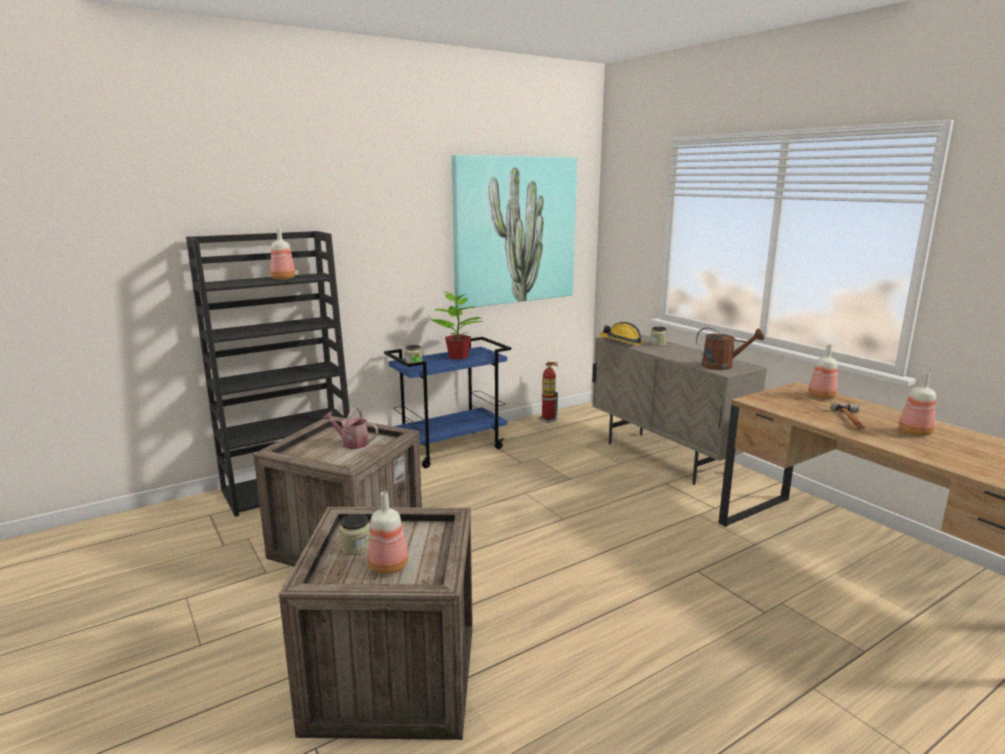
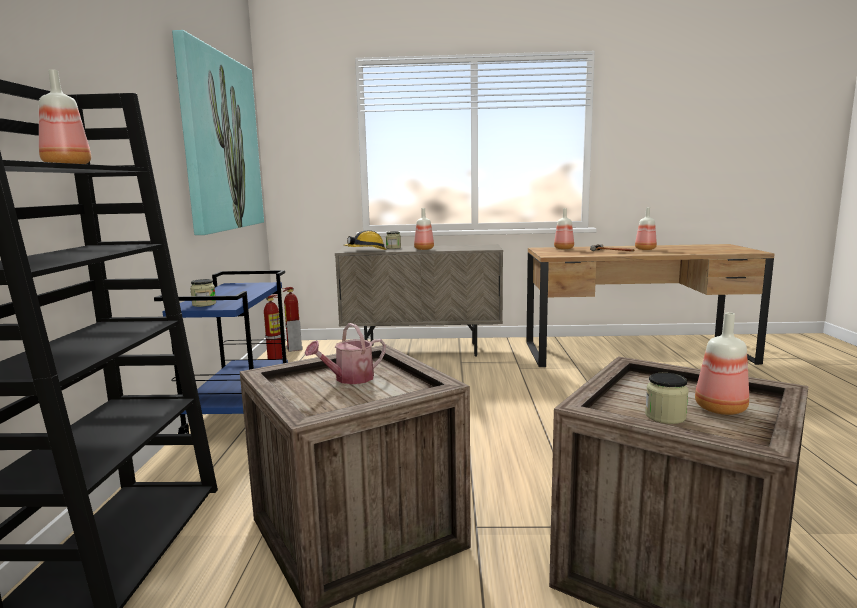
camera: 55 degrees left, 5 degrees down
potted plant [430,290,483,359] -> none
brown watering can [696,327,764,370] -> none
none -> fire extinguisher [282,287,303,352]
none -> bottle [414,208,434,250]

